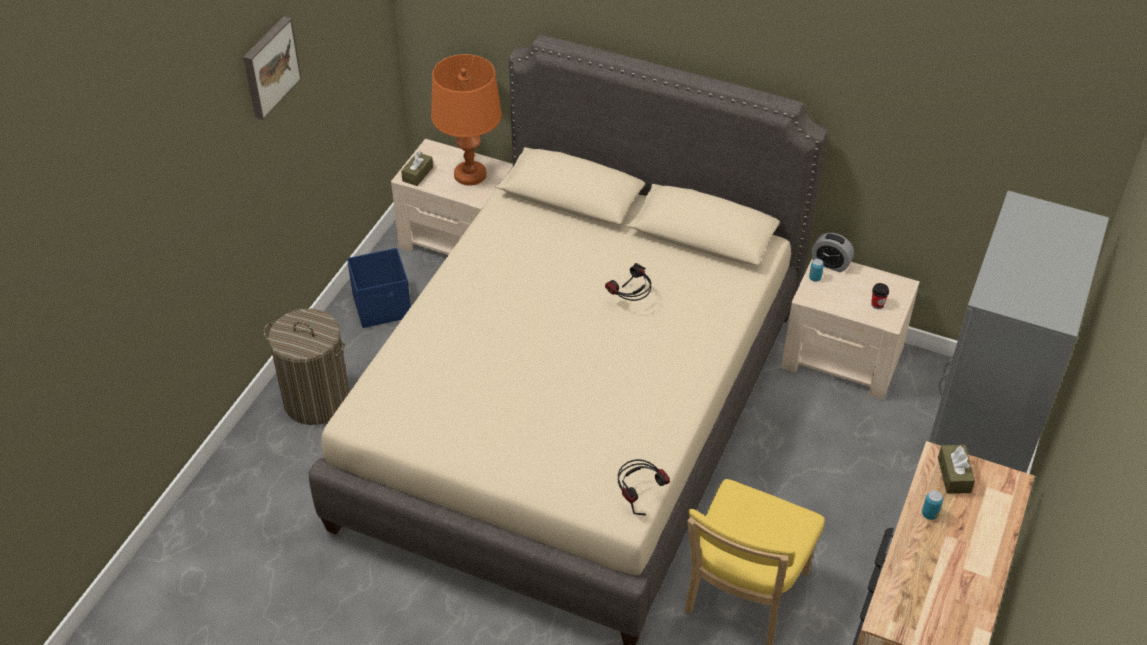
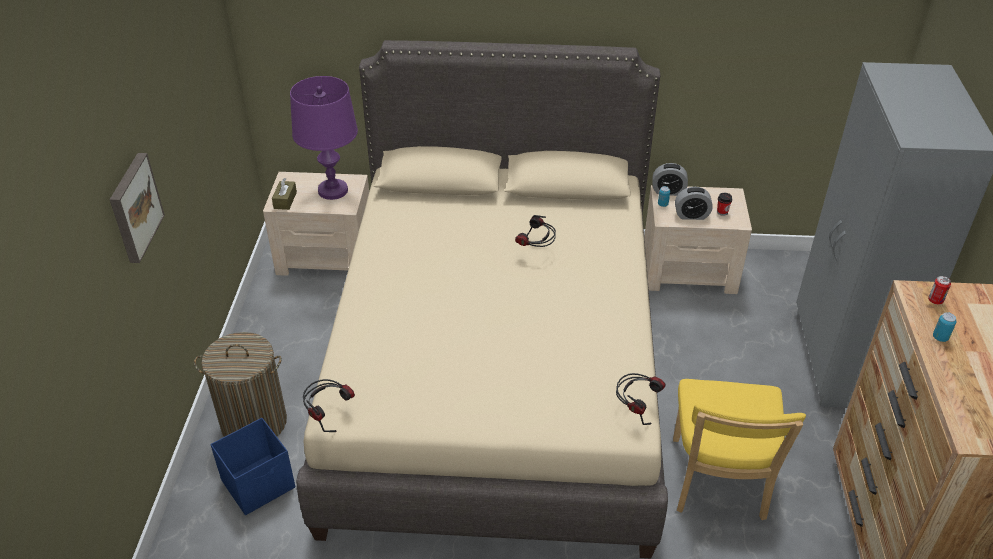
camera: 20 degrees left, 5 degrees down
picture [243,17,302,120] -> picture moved to [109,153,165,263]
blue storage box [347,248,411,328] -> blue storage box moved to [210,418,295,515]
orange table lamp [431,54,502,186] -> purple table lamp [290,76,358,200]
brown tissue box [938,445,975,494] -> can [928,276,951,305]
none -> headphones [303,379,355,432]
none -> alarm clock [675,187,713,220]

